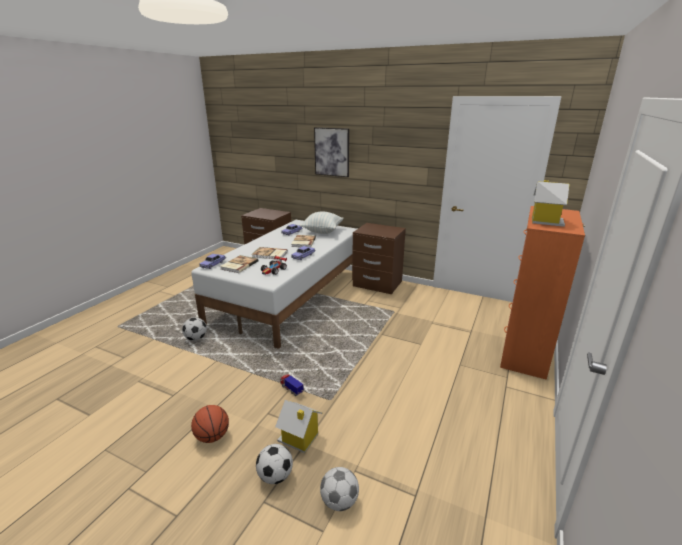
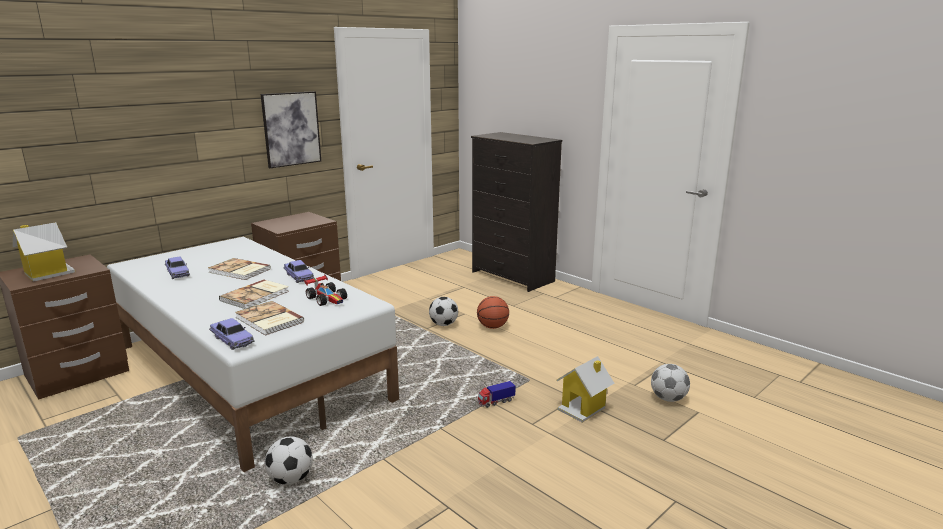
camera: 70 degrees left, 5 degrees down
basketball [191,405,229,443] -> basketball moved to [477,296,509,329]
football [256,444,293,484] -> football moved to [429,297,458,326]
pillow [300,212,343,234] -> none
picture [314,127,349,177] -> picture moved to [261,91,321,168]
orange dresser [500,206,585,380] -> black dresser [471,132,562,292]
toy house [532,180,569,227] -> toy house moved to [13,222,75,282]

